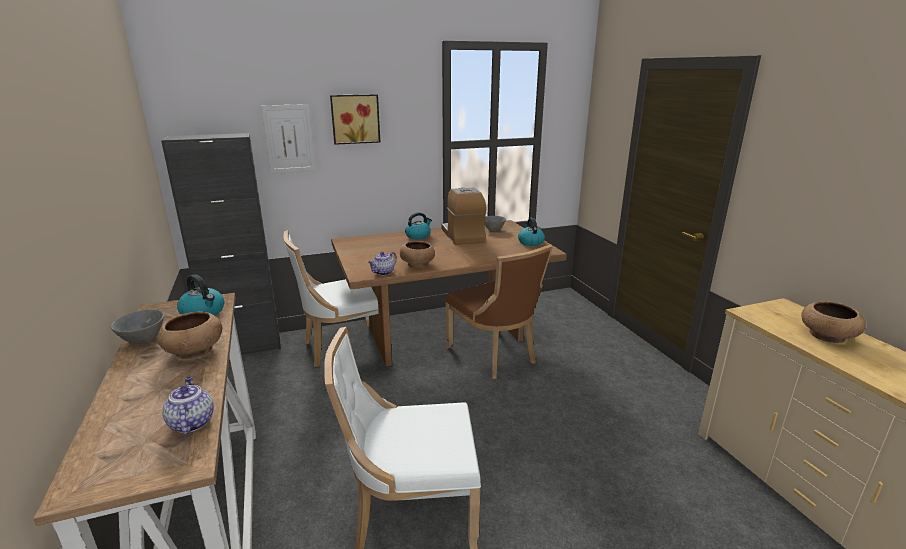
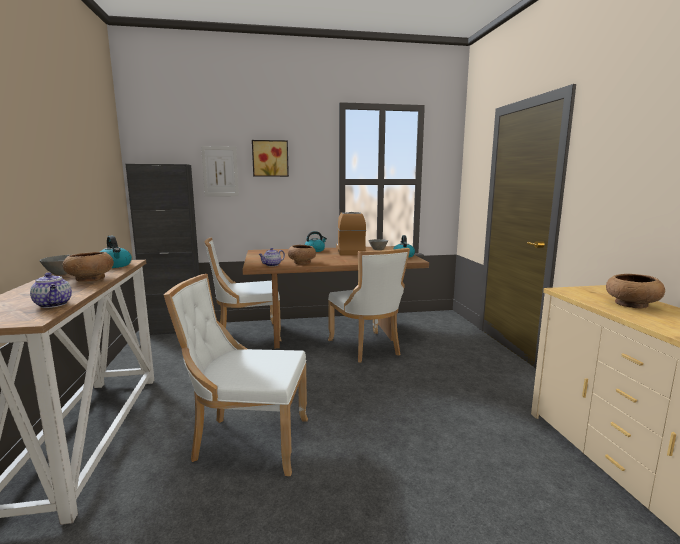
camera: 10 degrees right, 10 degrees down
teapot [162,377,214,434] -> teapot turned 150 degrees clockwise [30,273,72,308]
brown chair [445,245,553,379] -> white chair [328,248,410,362]

